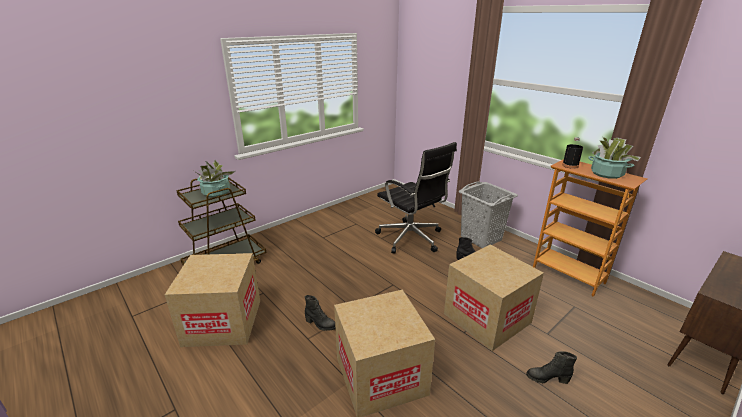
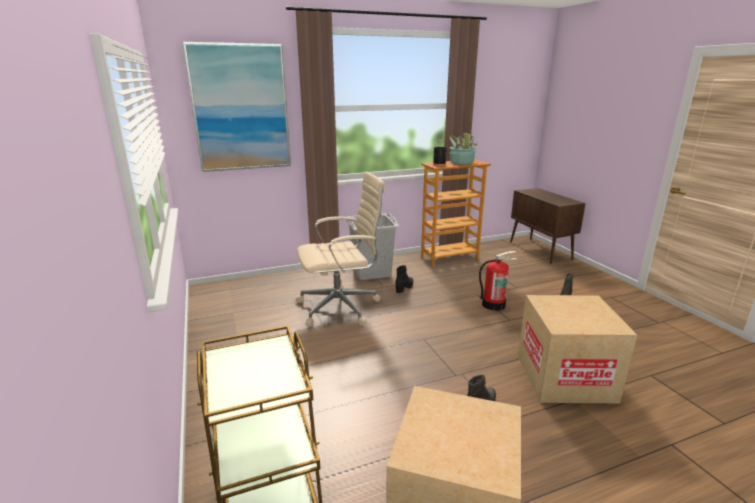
camera: 70 degrees left, 5 degrees down
potted plant [194,160,235,197] -> none
black office chair [375,142,457,254] -> beige office chair [296,172,385,326]
cardboard box [444,245,544,351] -> fire extinguisher [479,251,517,311]
none -> picture [183,42,291,172]

